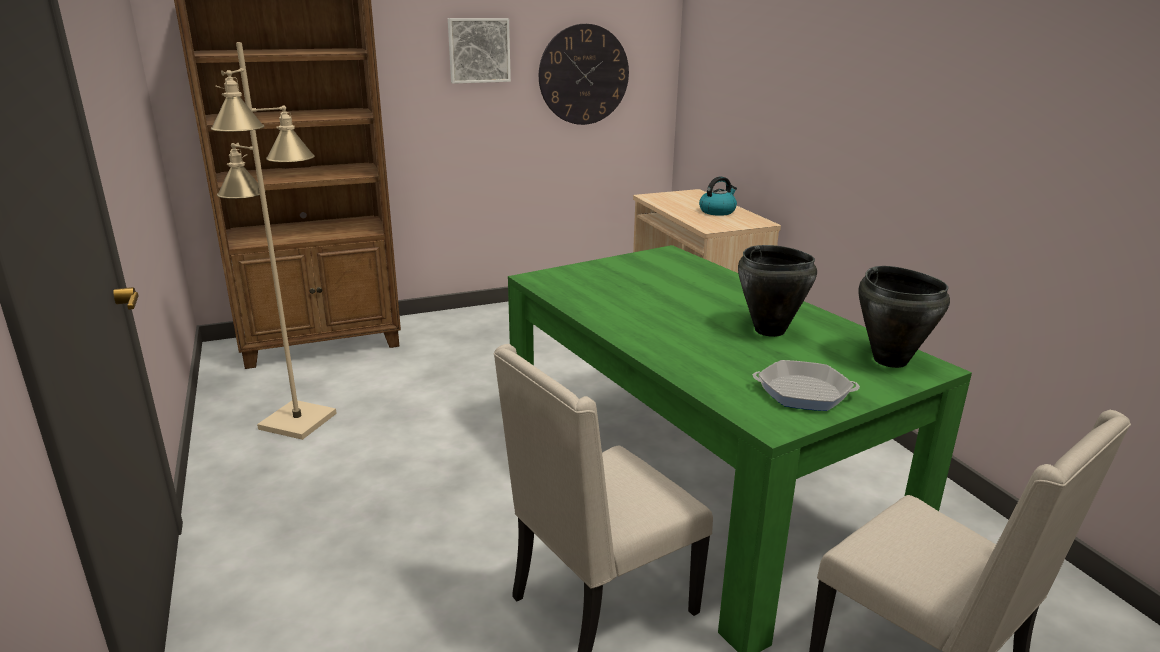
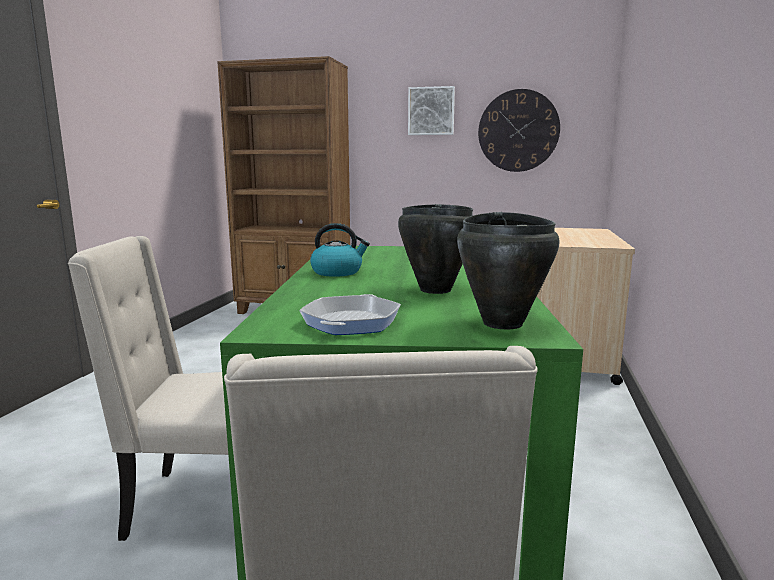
camera: 35 degrees right, 10 degrees down
beige floor lamp [211,42,337,440] -> none
kettle [699,176,737,216] -> kettle moved to [310,223,370,277]
frying pan [753,360,860,411] -> frying pan turned 120 degrees counterclockwise [299,294,401,335]

